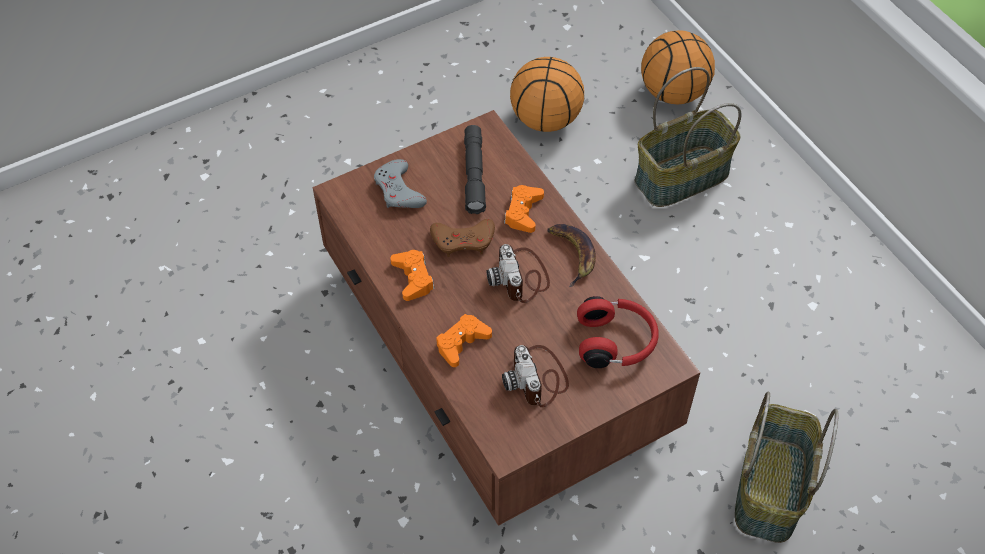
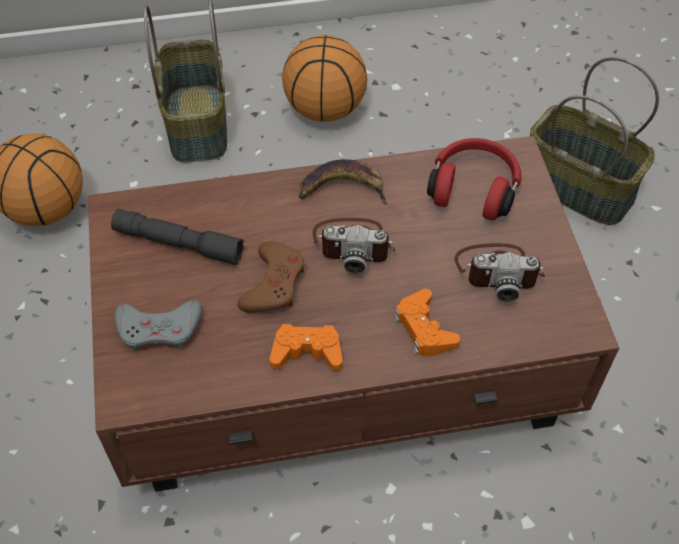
camera: 70 degrees left, 0 degrees up
orange game controller [504,185,544,233] -> none
basketball [641,30,715,104] -> basketball moved to [282,35,367,122]

